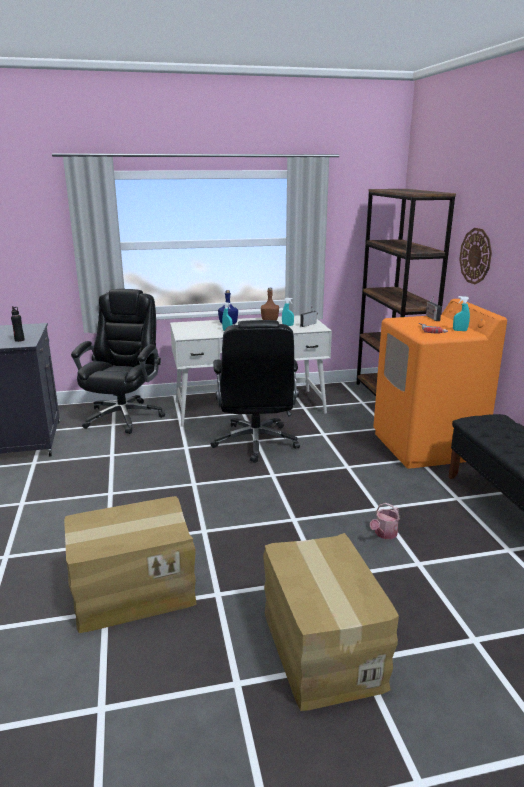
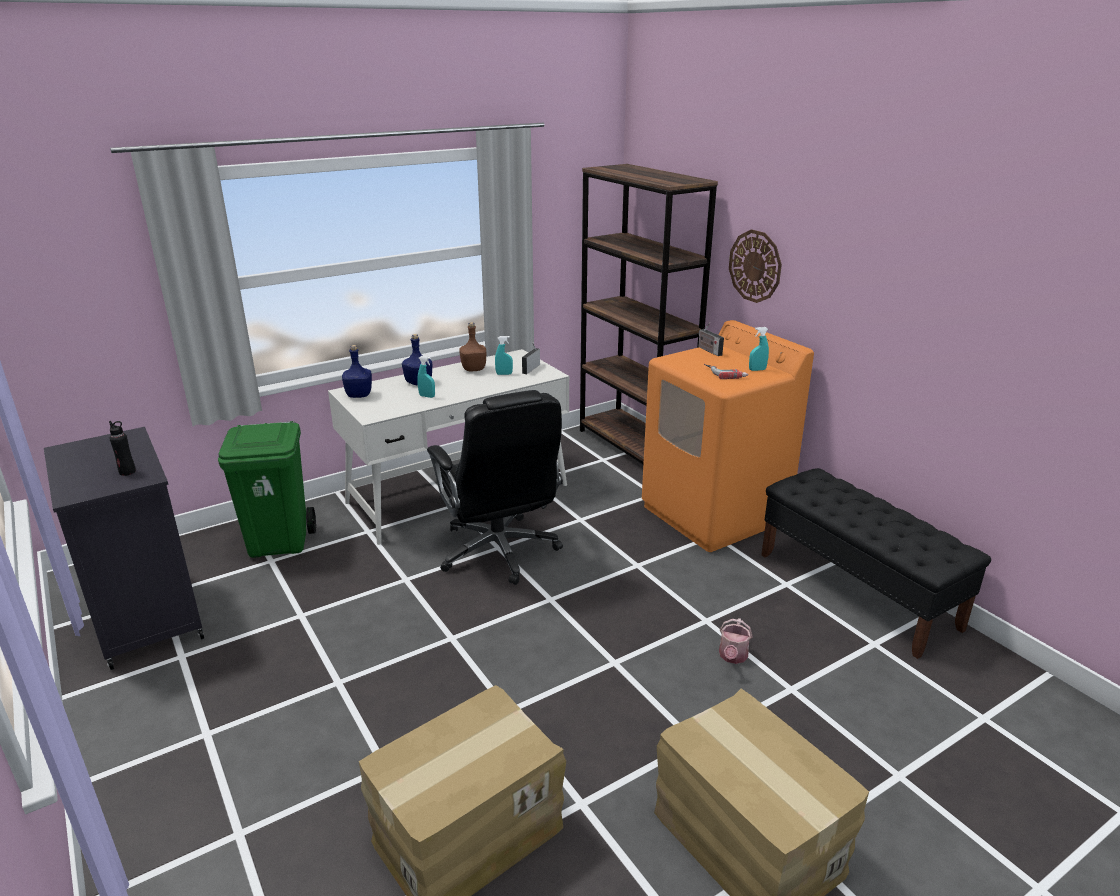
camera: 20 degrees left, 5 degrees up
black office chair [71,289,165,434] -> green trash can [218,421,316,558]
none -> blue bottle [342,345,372,398]

